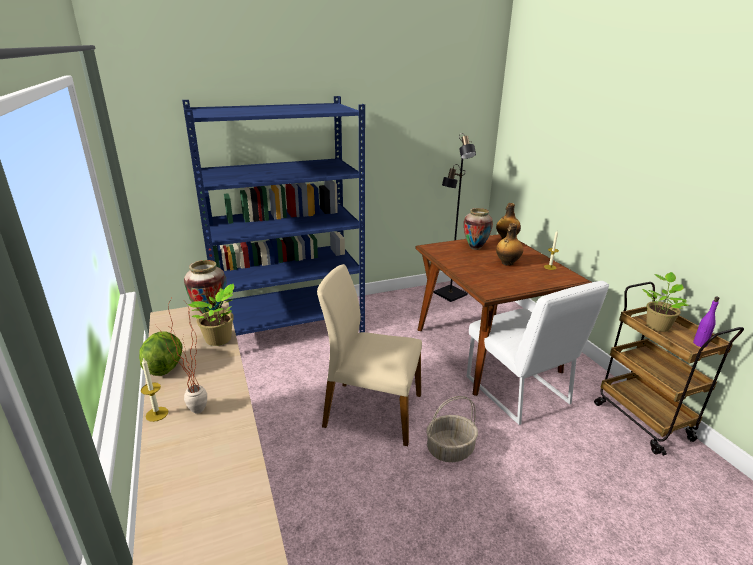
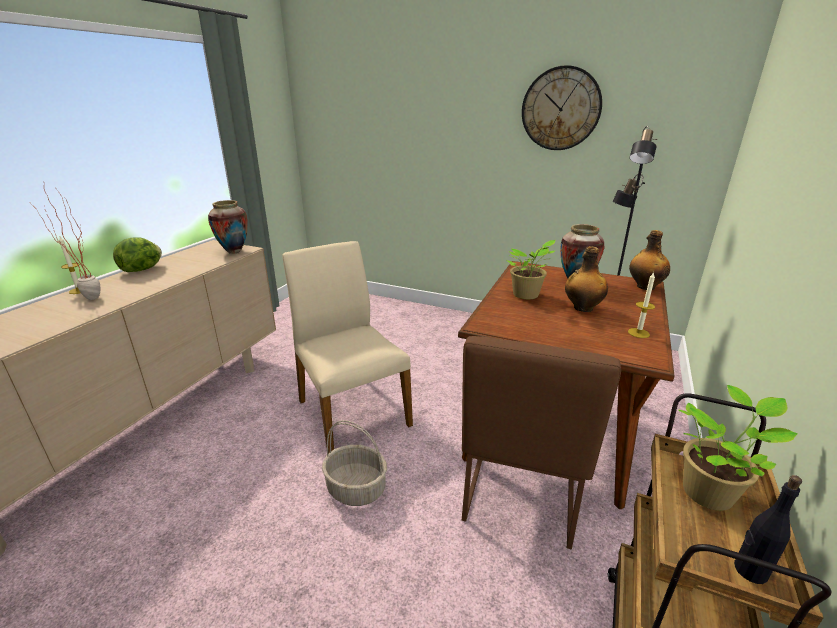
camera: 45 degrees right, 0 degrees up
blue bookcase [182,96,365,336] -> none
potted plant [187,284,234,346] -> potted plant moved to [506,240,555,299]
white chair [467,281,609,425] -> brown chair [462,336,621,550]
purple bottle [693,297,719,347] -> black bottle [734,475,802,584]
none -> wall clock [522,65,602,150]

